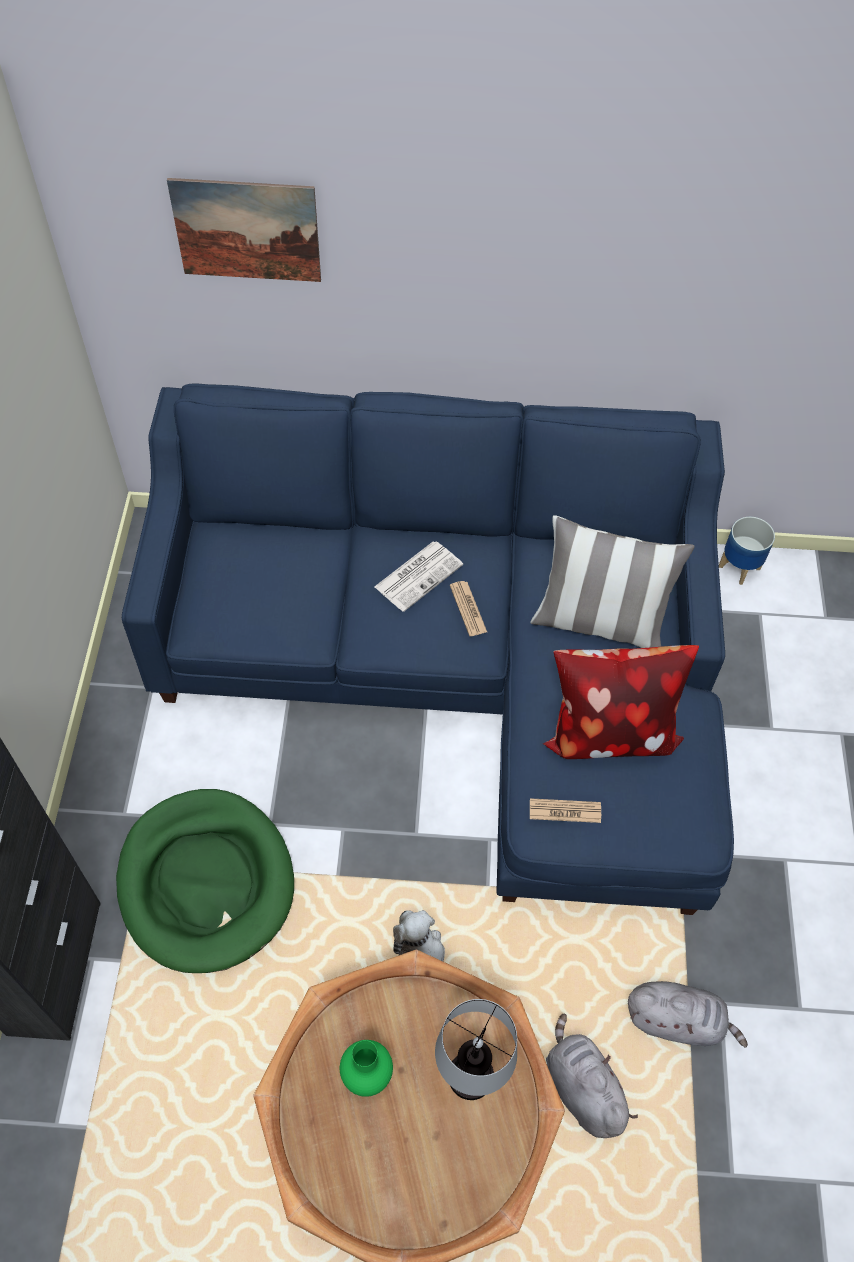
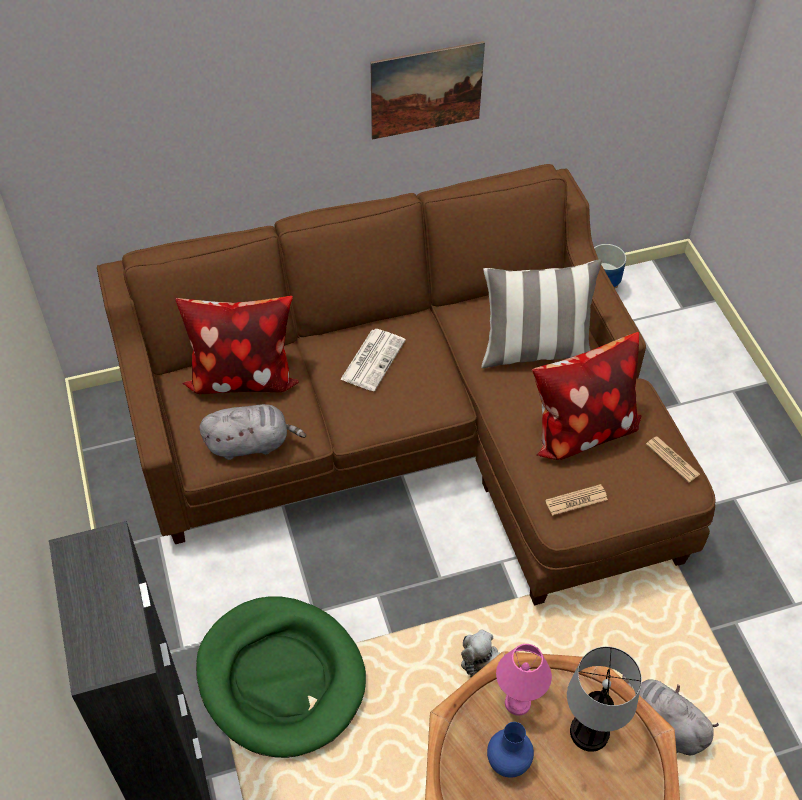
camera: 20 degrees left, 5 degrees down
blue sofa [122,384,734,915] -> brown sofa [97,164,716,606]
picture [167,178,321,282] -> picture moved to [370,41,485,139]
green vase [340,1040,393,1097] -> blue vase [487,722,534,778]
newspaper [450,581,487,636] -> newspaper moved to [646,437,700,483]
grey plush toy [628,981,748,1048] -> grey plush toy moved to [199,404,306,460]
none -> pillow [175,296,299,394]
none -> pink table lamp [496,644,552,716]

